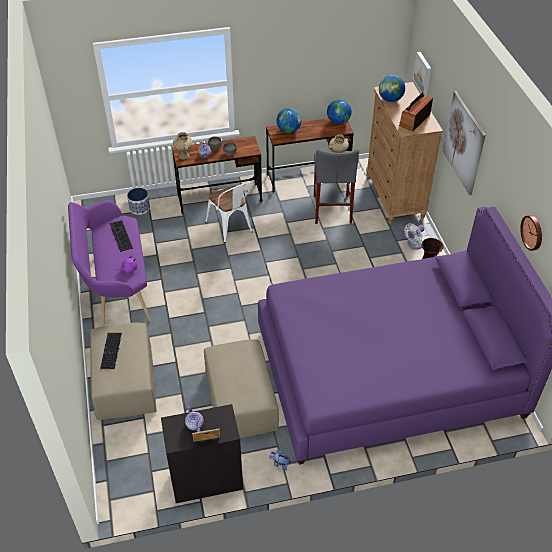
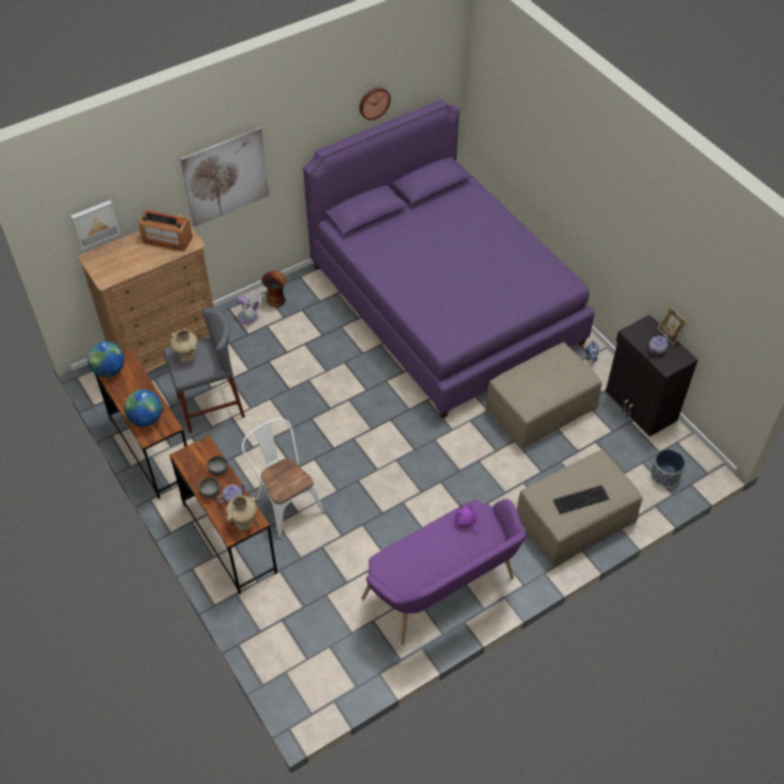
camera: 110 degrees left, 5 degrees up
keyboard [109,220,133,252] -> none
planter [127,188,150,215] -> planter moved to [651,449,685,487]
white chair [205,182,255,243] -> white chair turned 75 degrees counterclockwise [242,418,325,539]
globe [379,75,405,102] -> none

